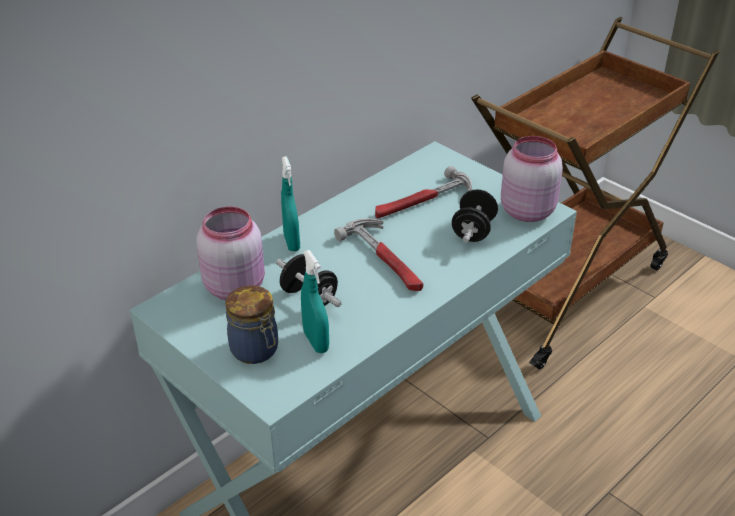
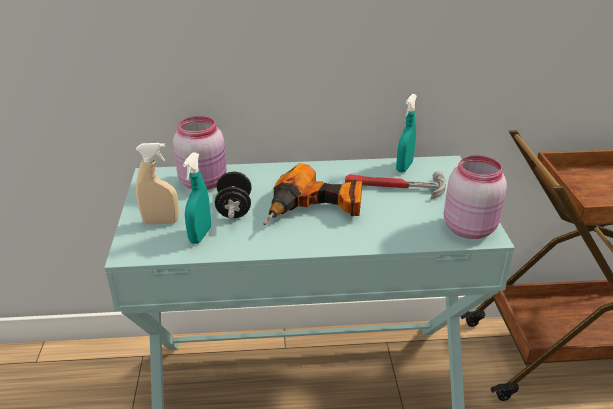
camera: 40 degrees right, 5 degrees down
jar [225,285,278,364] -> beige spray bottle [136,143,179,225]
turquoise spray bottle [281,156,300,251] -> turquoise spray bottle moved to [396,94,417,173]
hammer [334,218,423,291] -> power drill [263,163,362,225]
black dumbbell [452,189,498,242] -> none

